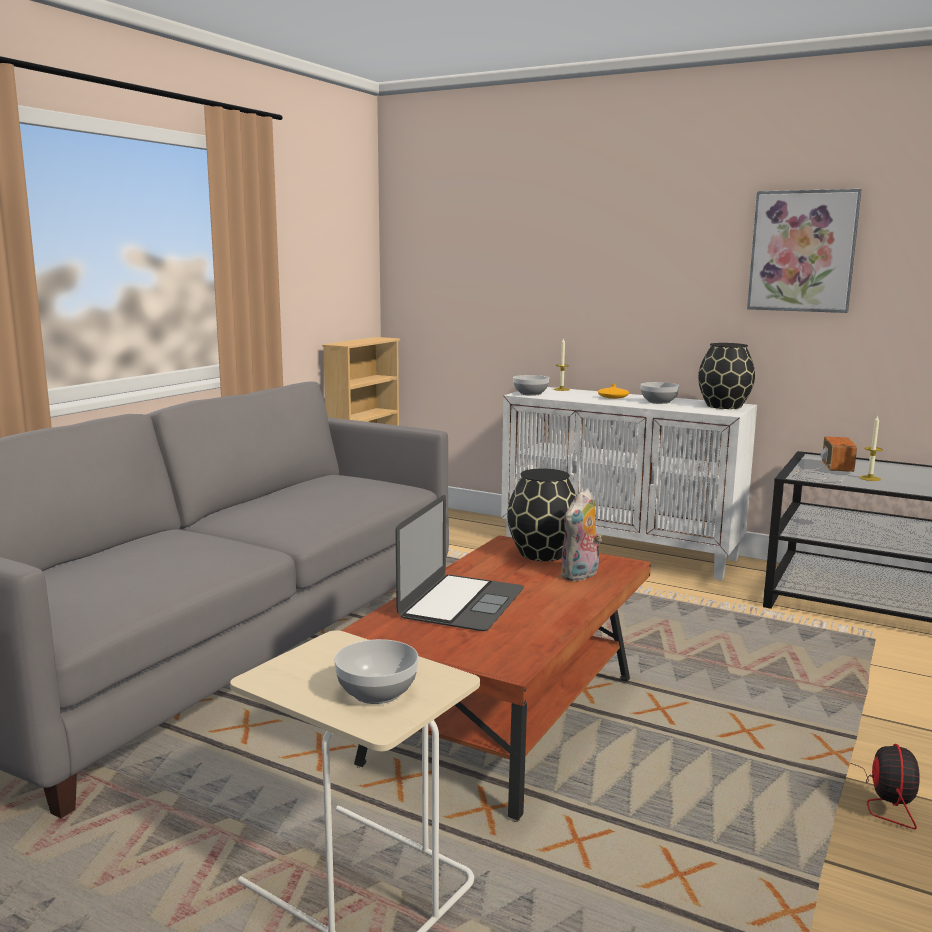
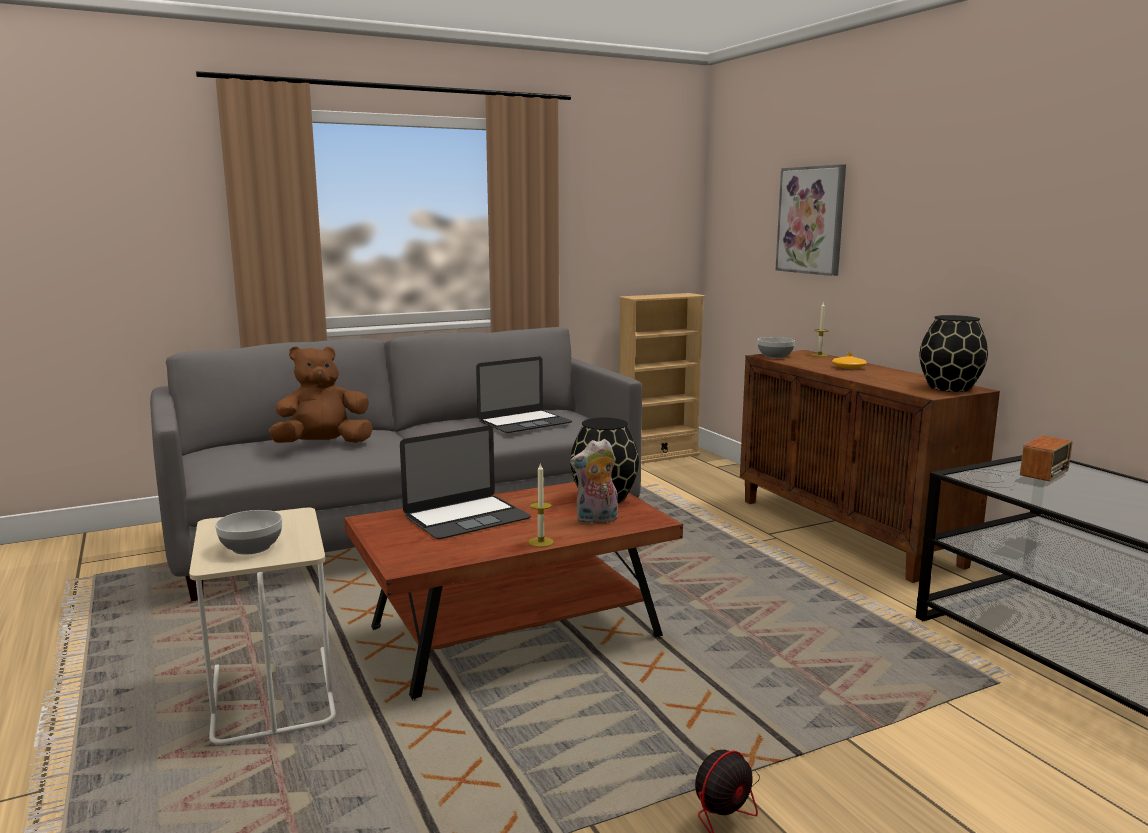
camera: 35 degrees right, 0 degrees up
white cabinet [501,387,757,581] -> brown cabinet [740,350,1000,583]
bowl [641,382,679,404] -> none
picture [747,189,862,313] -> picture moved to [775,164,846,276]
candle [859,415,883,481] -> candle moved to [528,462,554,547]
none -> brown plush toy [269,346,373,443]
none -> laptop [476,356,572,433]

